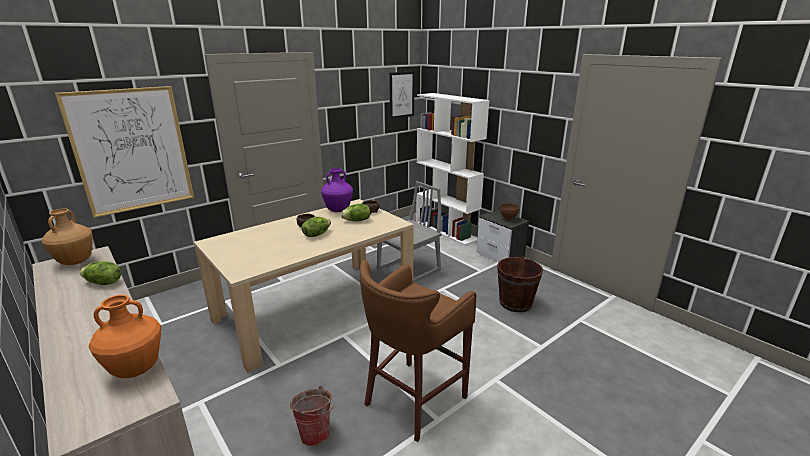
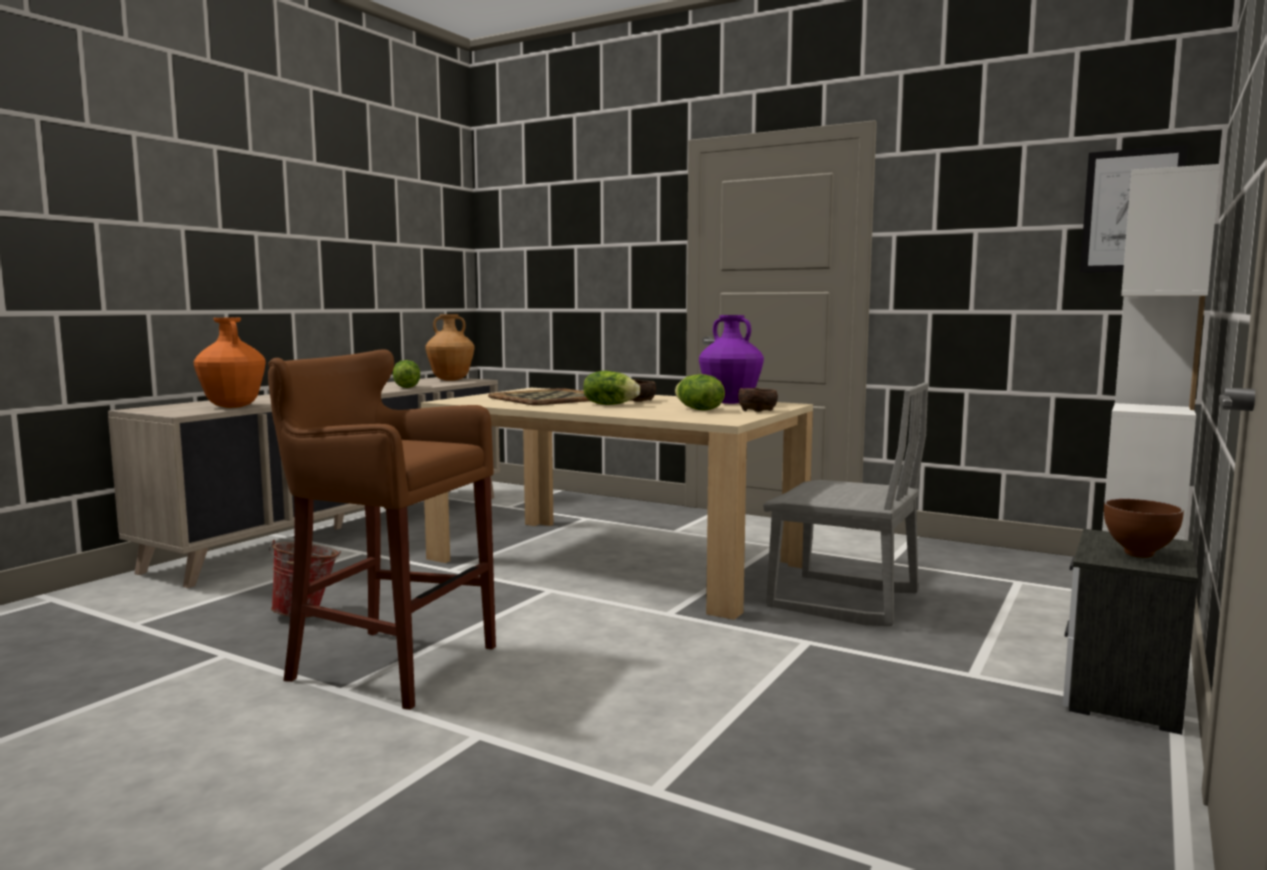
camera: 70 degrees right, 15 degrees down
picture [55,86,194,218] -> none
brown bucket [497,256,543,312] -> none
none -> tray [488,388,589,405]

